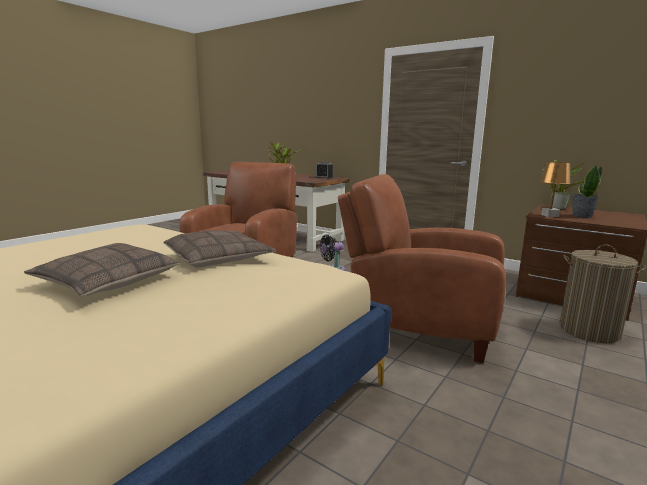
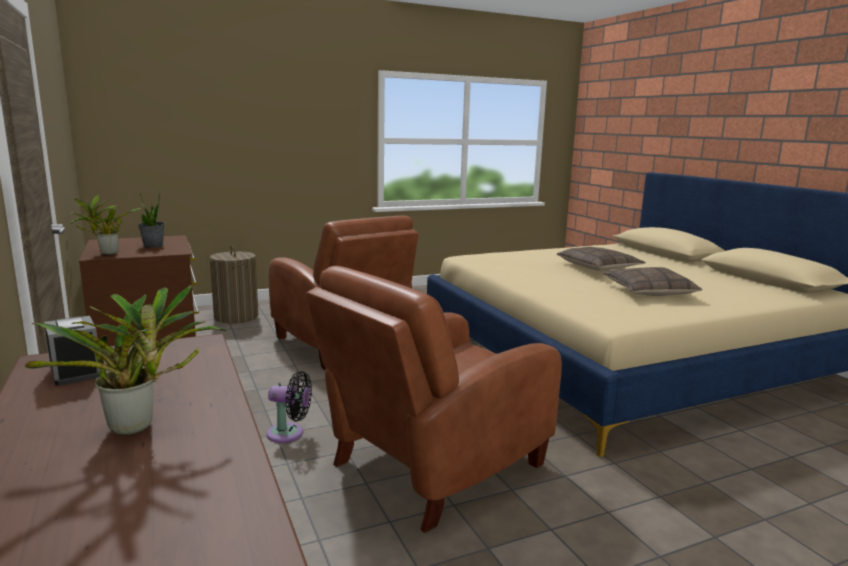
camera: 150 degrees left, 0 degrees up
pillow [164,230,276,267] -> pillow moved to [603,267,702,296]
brown table lamp [540,162,571,217] -> none

